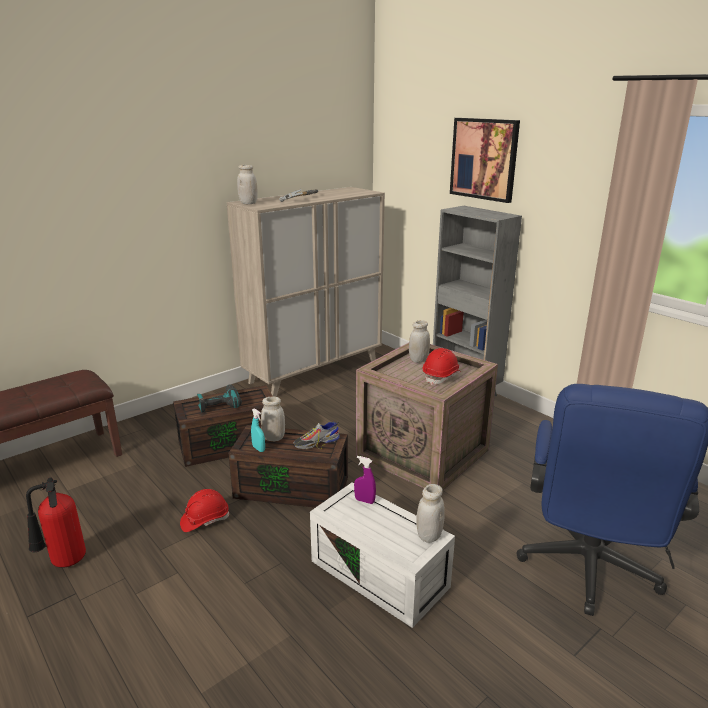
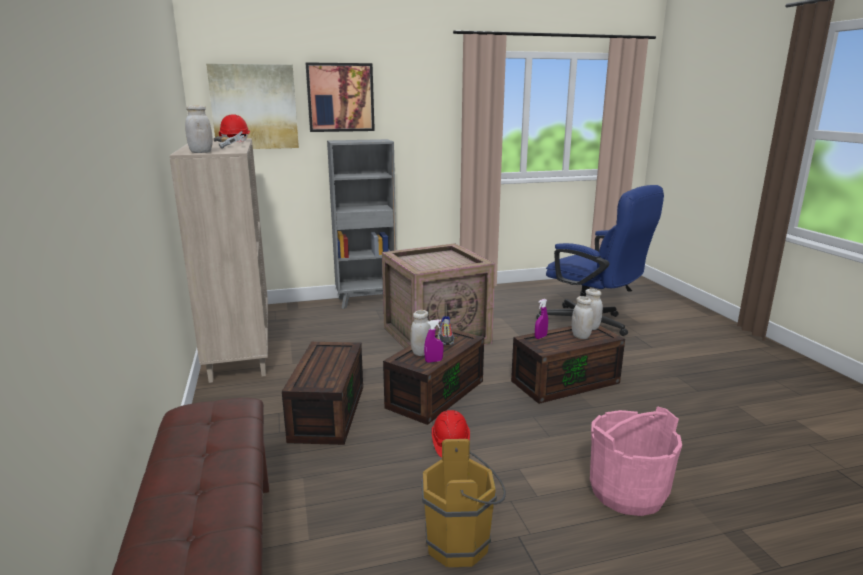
camera: 65 degrees left, 5 degrees down
fire extinguisher [26,477,86,568] -> brown bucket [422,439,506,567]
power drill [197,384,242,412] -> none
turquoise spray bottle [251,408,265,452] -> purple spray bottle [424,319,444,363]
white storage box [310,482,455,628] -> brown storage box [511,326,625,404]
white jar [409,320,430,363] -> white jar moved to [572,296,593,339]
red hard hat [423,348,460,385] -> red hard hat moved to [219,114,250,143]
none -> picture [206,64,299,149]
none -> pink bucket [590,407,682,516]

